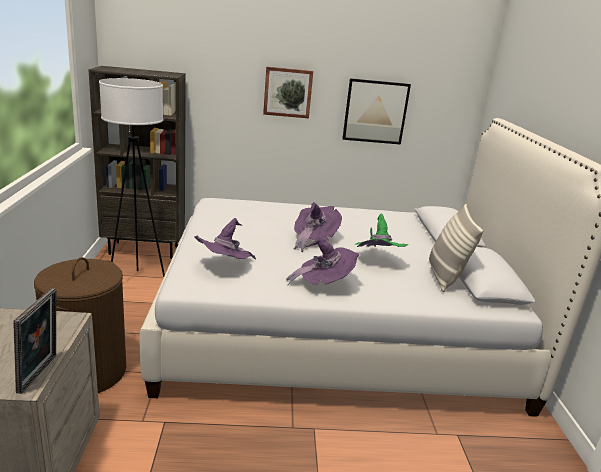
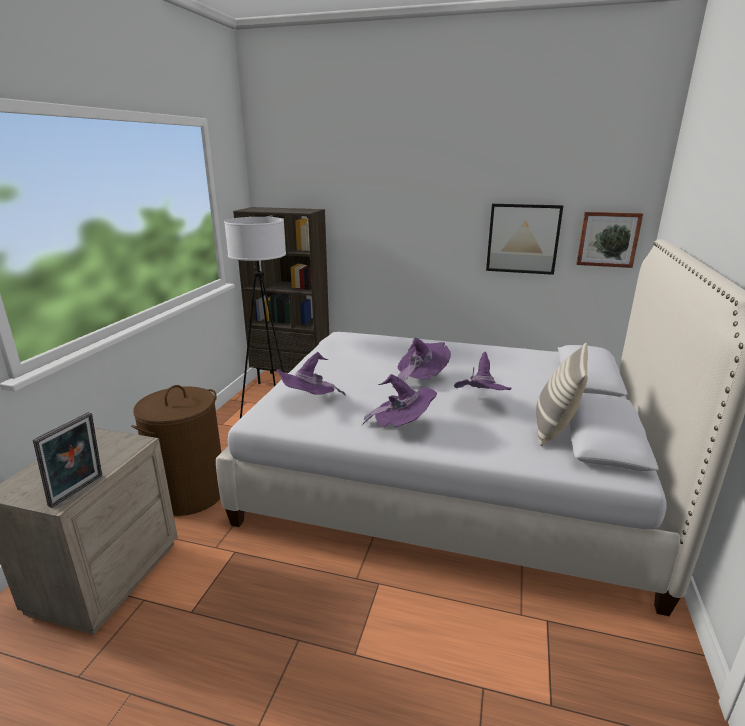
camera: 20 degrees right, 0 degrees up
picture [263,66,313,118] -> picture moved to [576,212,643,268]
green hat [355,214,408,247] -> purple hat [454,352,512,390]

